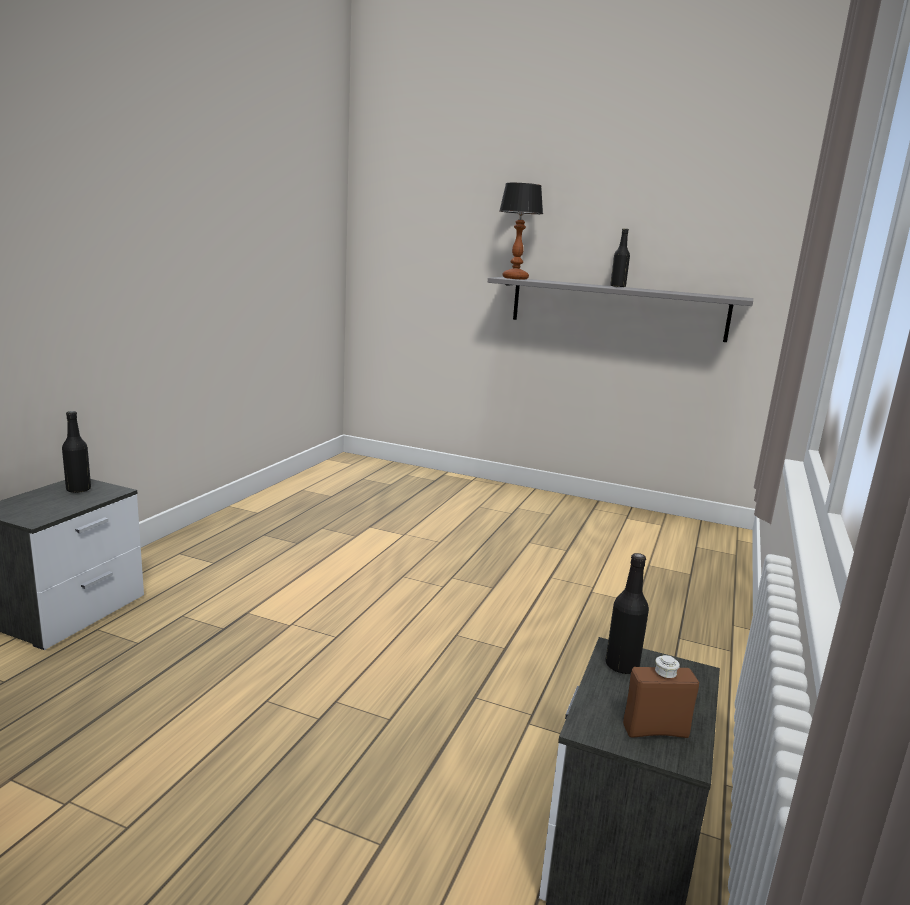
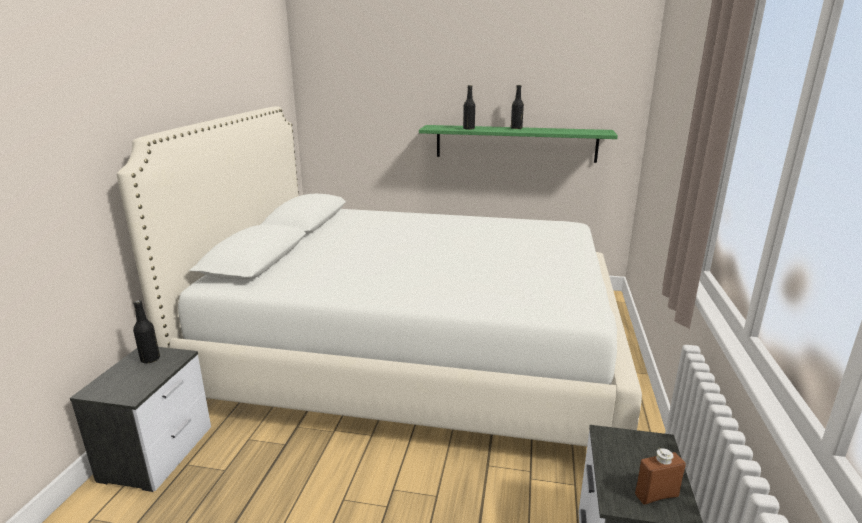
camera: 10 degrees left, 5 degrees up
grey shelf [488,277,753,342] -> green shelf [419,125,618,163]
table lamp [500,183,543,280] -> none
black bottle [606,553,649,674] -> black bottle moved to [463,85,475,130]
none -> white bed [117,106,642,447]

